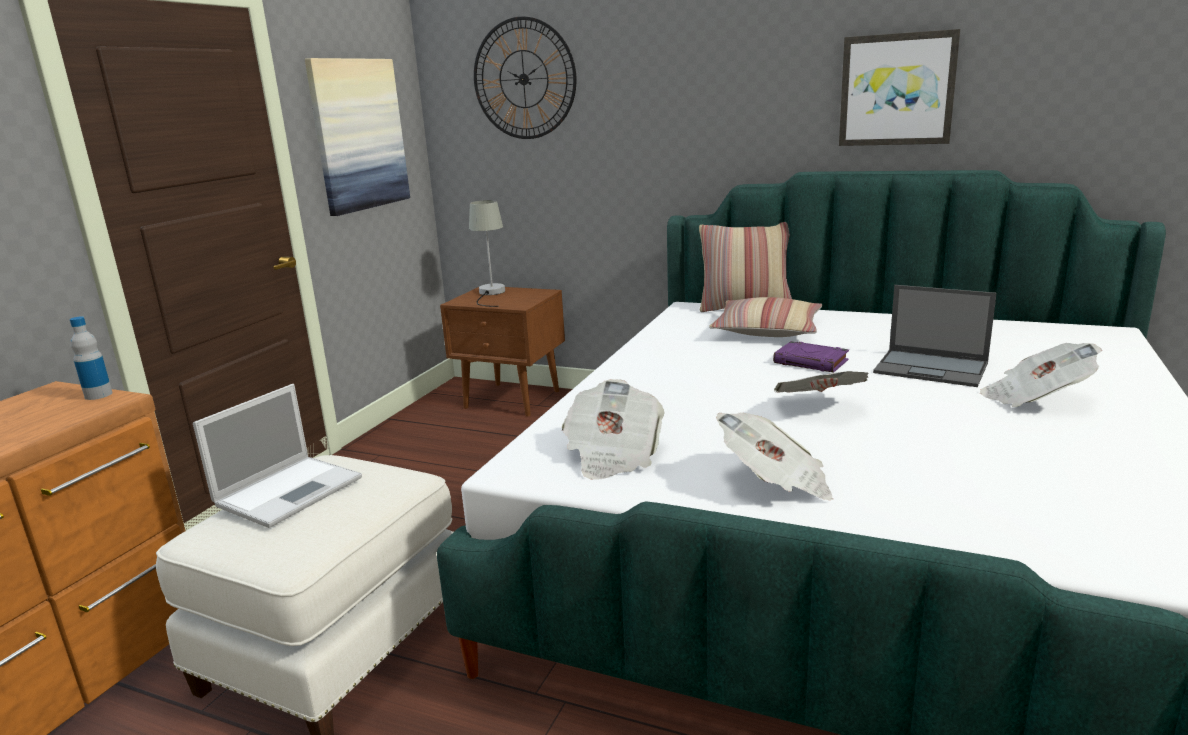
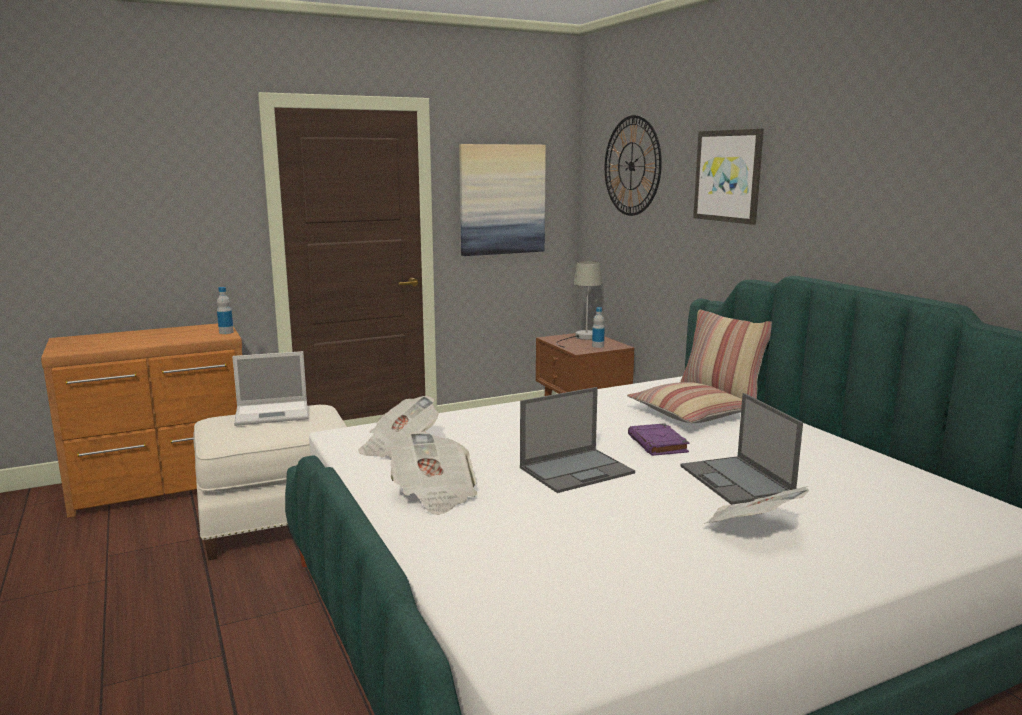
camera: 40 degrees right, 5 degrees down
newspaper [774,371,869,392] -> laptop [520,387,635,493]
picture [839,29,960,146] -> picture moved to [693,129,764,225]
none -> bottle [592,307,605,348]

